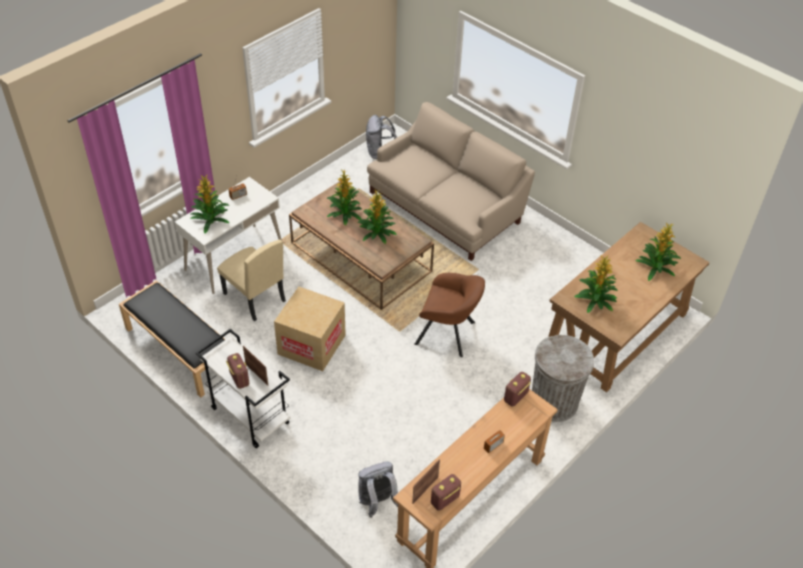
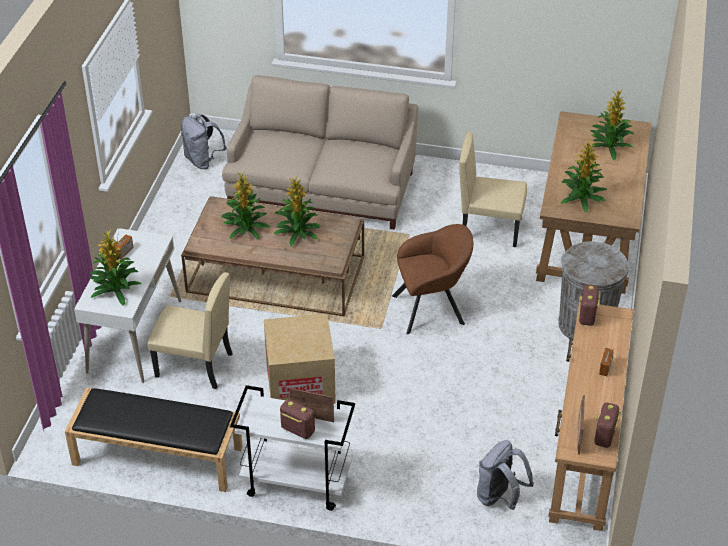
camera: 30 degrees left, 5 degrees down
none -> beige chair [459,132,527,247]

